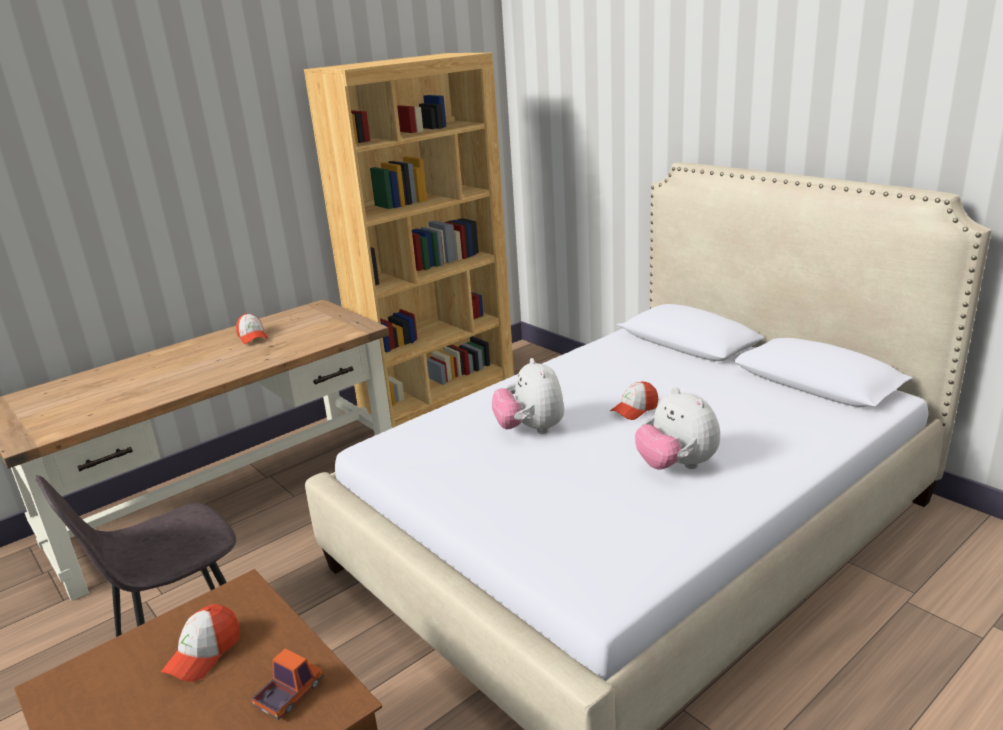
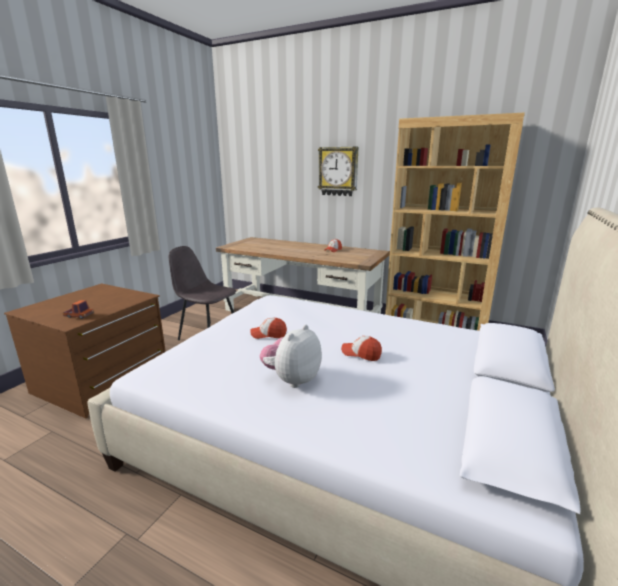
camera: 65 degrees right, 5 degrees down
cap [161,604,240,682] -> cap moved to [250,317,287,339]
plush toy [492,358,564,434] -> none
none -> wall clock [318,146,358,196]

